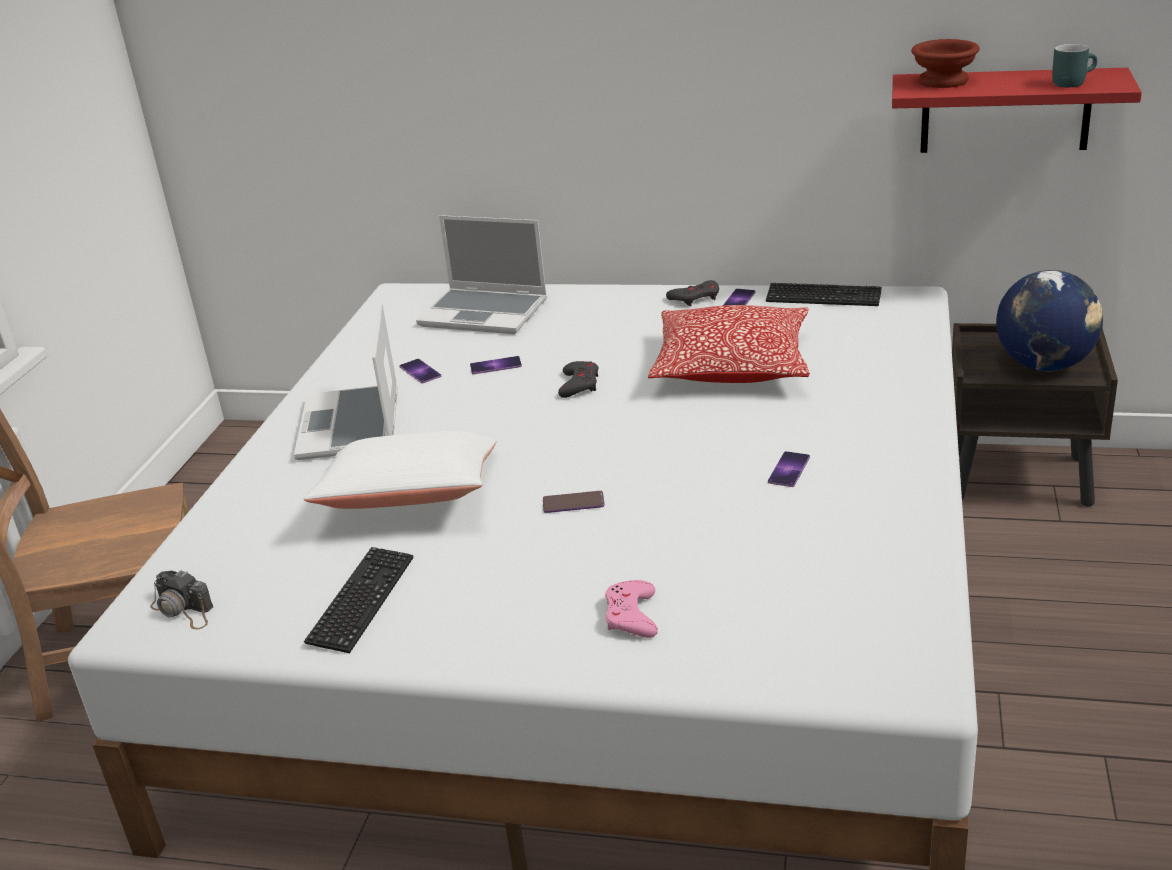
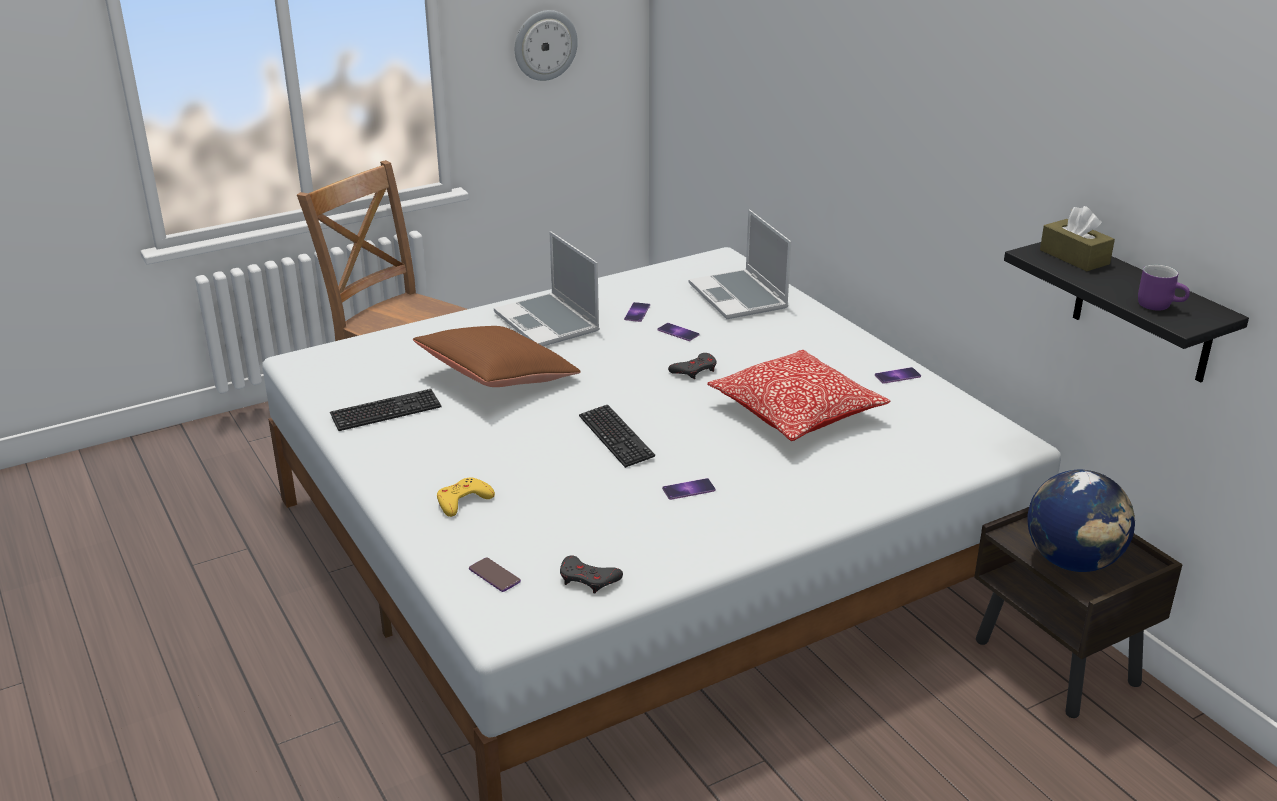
camera: 45 degrees right, 0 degrees up
camera [150,570,213,629] -> none
laptop [294,303,398,460] -> laptop turned 75 degrees counterclockwise [494,231,600,346]
white pillow [304,431,496,509] -> brown pillow [413,326,581,387]
phone [543,491,604,513] -> phone moved to [469,557,521,592]
pink game controller [605,580,658,638] -> yellow game controller [437,477,495,517]
grey game controller [666,280,719,306] -> grey game controller moved to [560,555,623,593]
keyboard [766,283,882,306] -> keyboard moved to [579,405,655,468]
red shelf [892,67,1142,153] -> black shelf [1004,242,1249,382]
brown bowl [911,39,980,88] -> brown tissue box [1040,206,1115,271]
turquoise mug [1052,44,1097,87] -> purple mug [1138,265,1190,311]
none -> wall clock [515,10,578,81]

